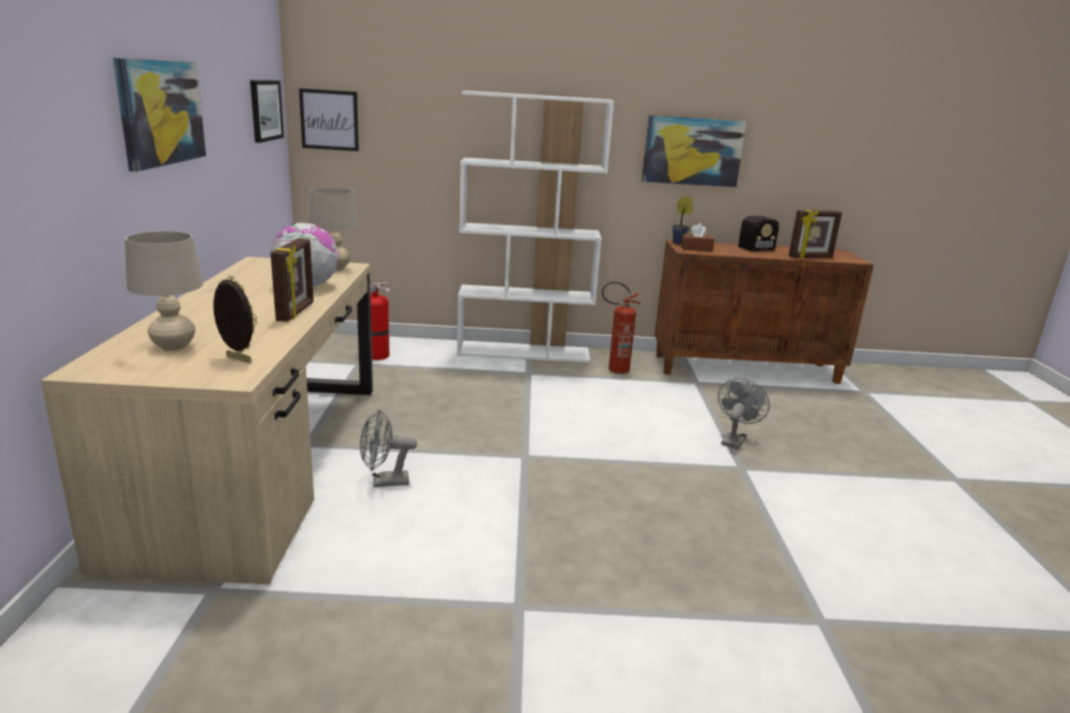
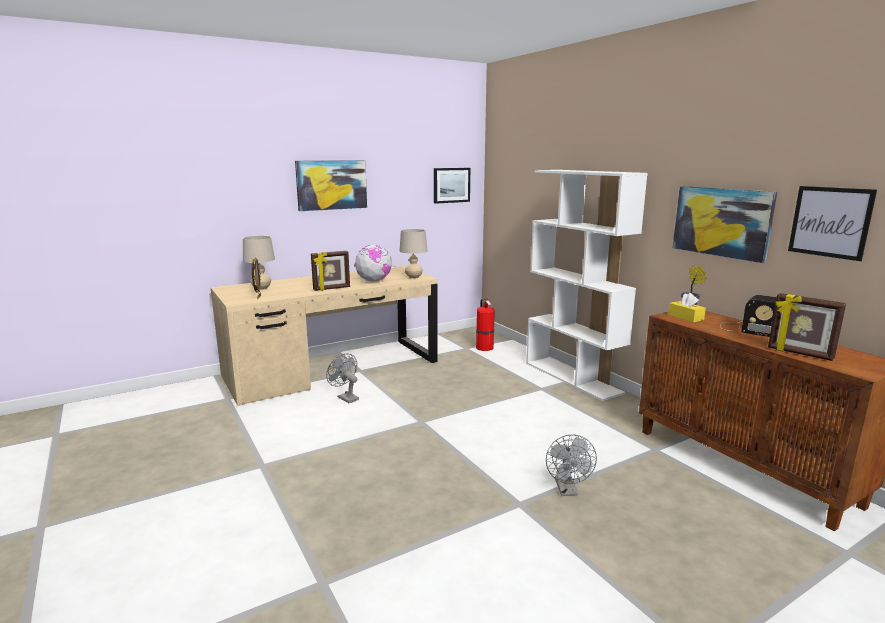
camera: 60 degrees right, 5 degrees down
picture [299,88,359,151] -> picture moved to [788,186,877,261]
fire extinguisher [602,282,641,374] -> none
brown tissue box [681,224,714,251] -> yellow tissue box [669,293,706,323]
grey fan [718,379,770,449] -> grey fan turned 90 degrees clockwise [546,434,597,496]

